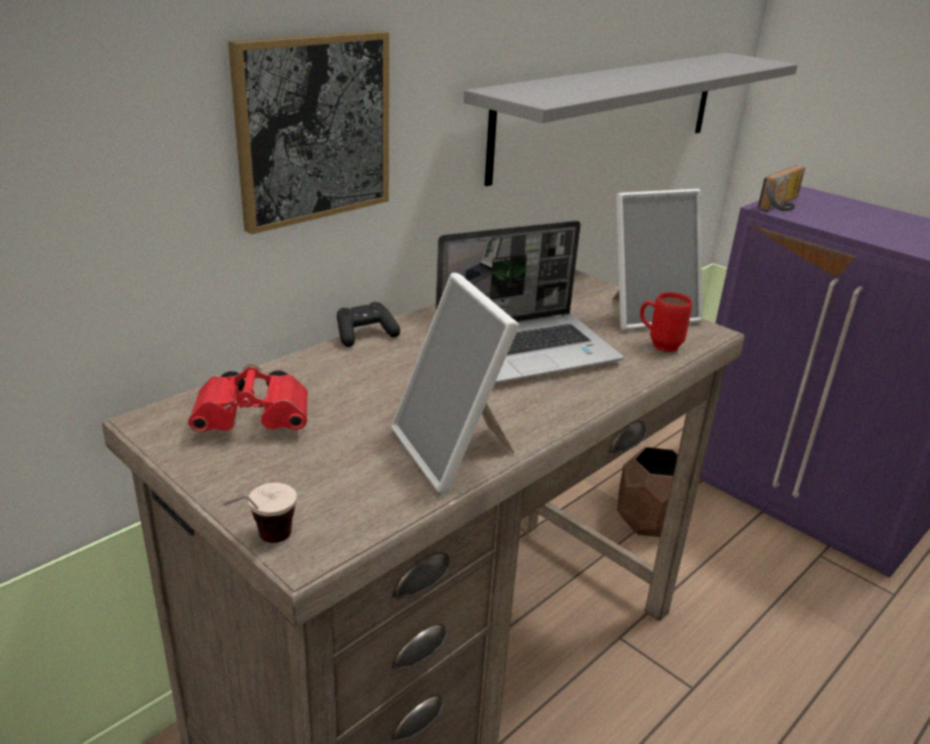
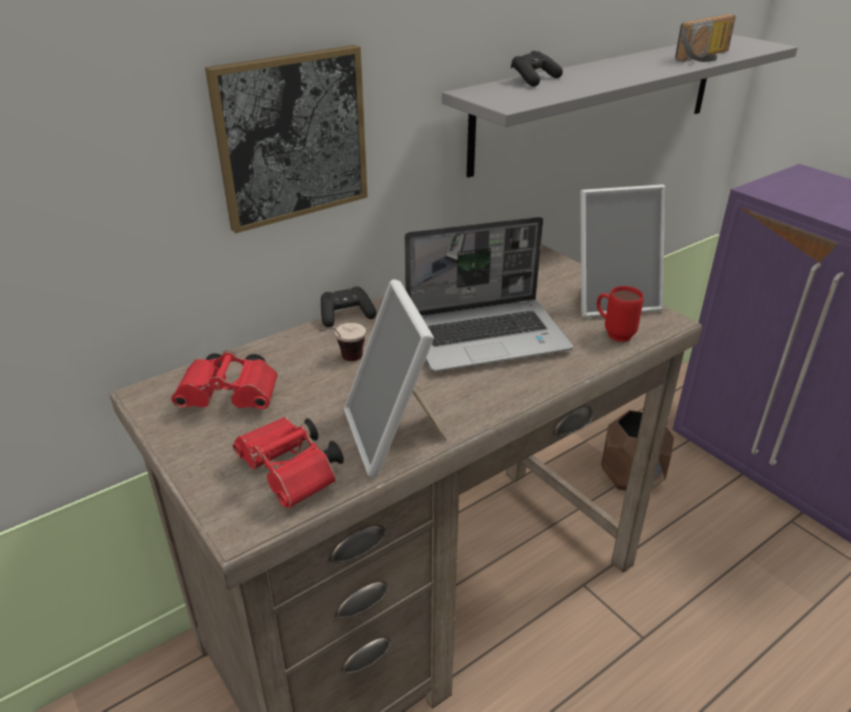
camera: 10 degrees right, 5 degrees up
cup [222,483,297,543] -> cup moved to [319,323,366,361]
radio [758,165,805,211] -> radio moved to [675,14,736,62]
none -> red binoculars [233,417,344,508]
none -> black game controller [511,51,563,87]

